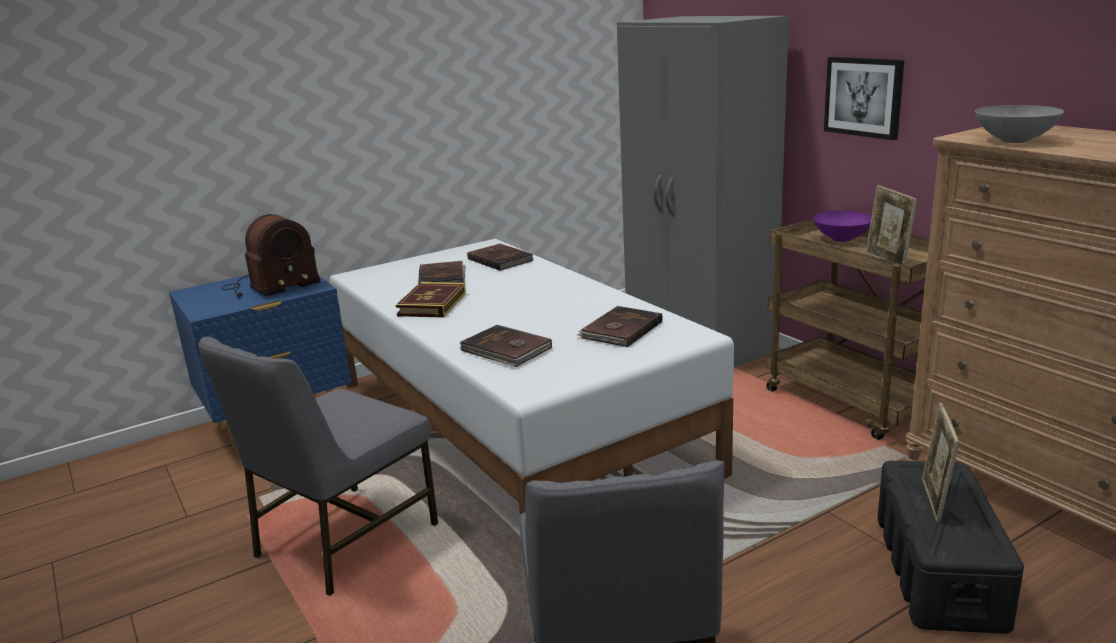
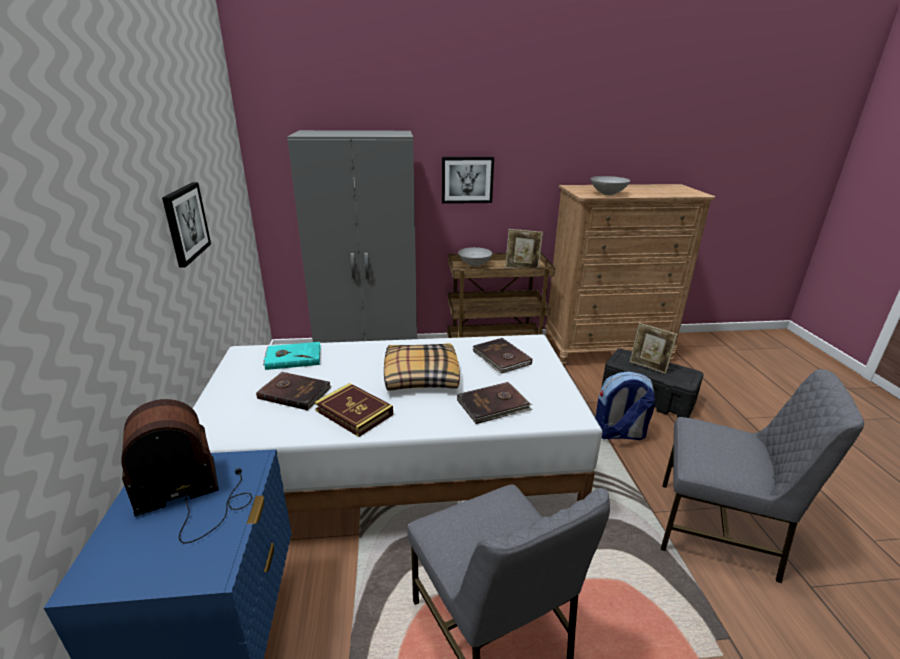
camera: 65 degrees left, 5 degrees up
radio [221,214,321,298] -> radio turned 105 degrees counterclockwise [121,399,252,543]
brown book [467,244,533,271] -> turquoise book [263,342,321,370]
purple bowl [813,211,872,242] -> grey bowl [458,247,493,267]
none -> picture [162,182,211,268]
none -> pillow [384,343,460,391]
none -> backpack [595,371,655,440]

